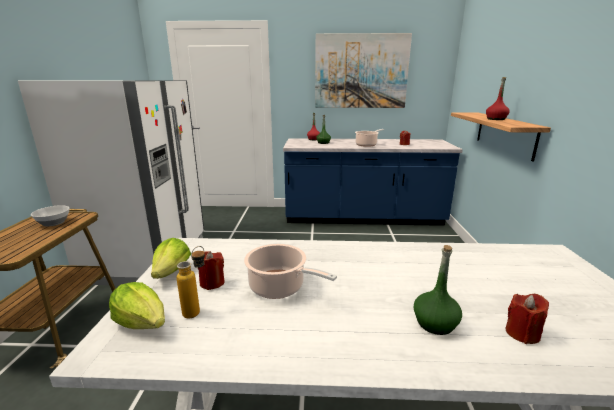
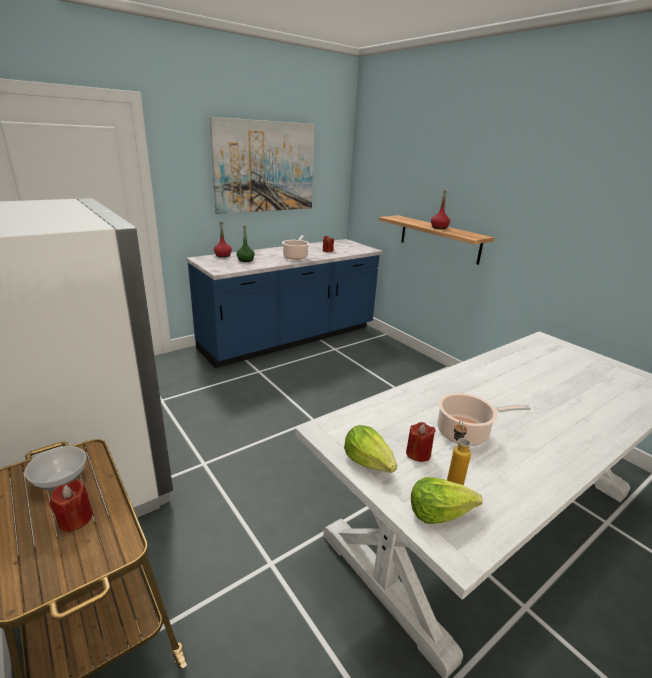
camera: 40 degrees left, 5 degrees up
green bottle [414,245,462,335] -> none
red candle [506,294,549,344] -> red candle moved to [49,479,93,532]

